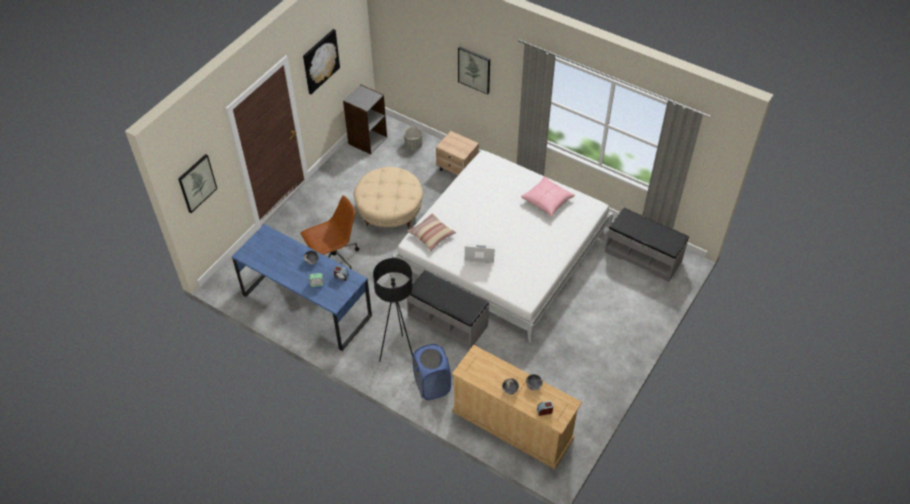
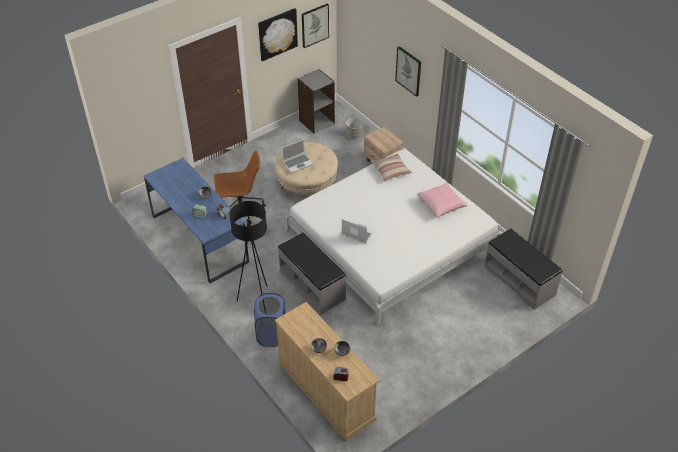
camera: 20 degrees right, 5 degrees down
picture [178,154,217,213] -> picture moved to [302,4,329,48]
pillow [407,213,456,251] -> pillow moved to [371,154,412,181]
none -> laptop [282,139,314,173]

